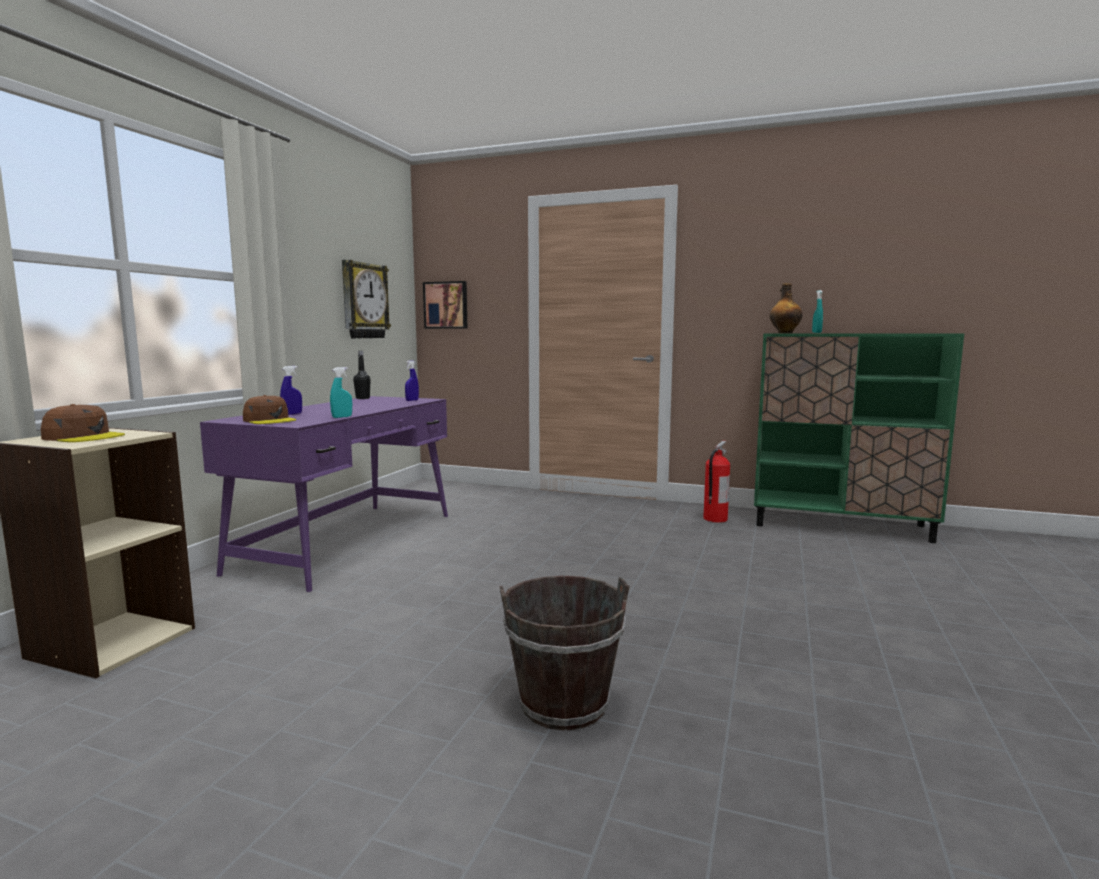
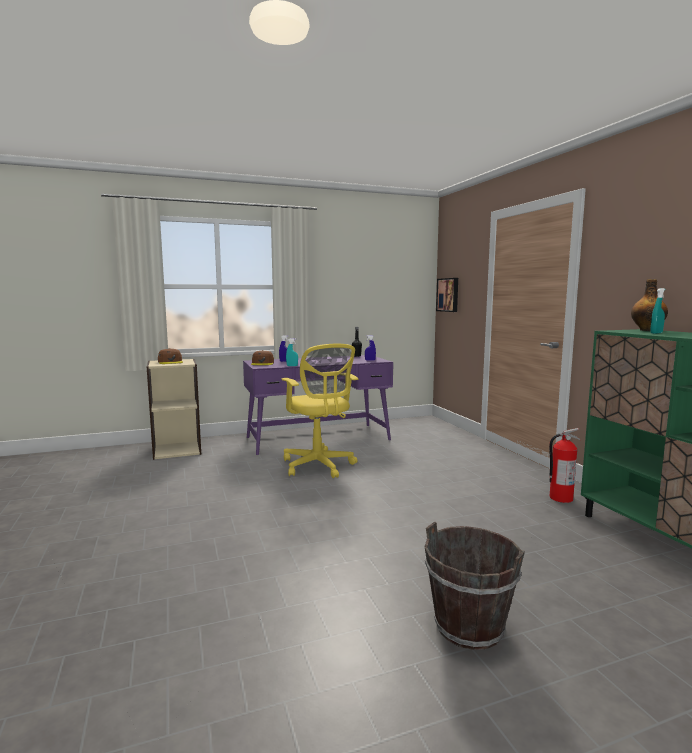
camera: 50 degrees right, 0 degrees up
wall clock [342,260,391,338] -> none
brown bucket [499,576,630,731] -> brown bucket moved to [424,522,525,650]
none -> yellow office chair [282,344,358,478]

